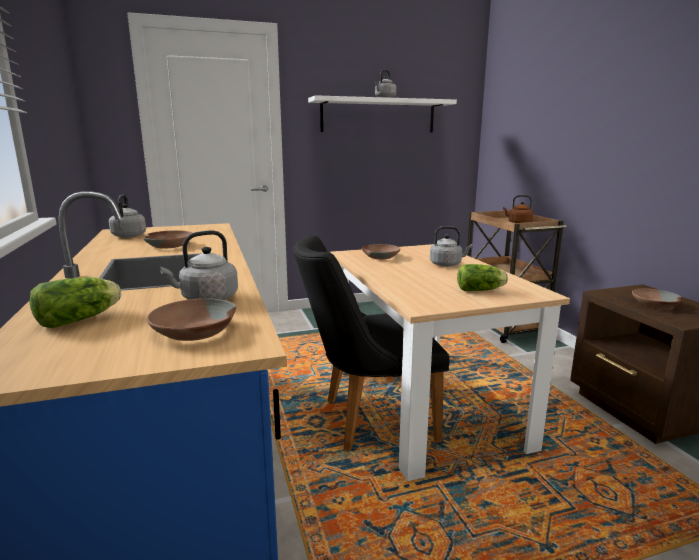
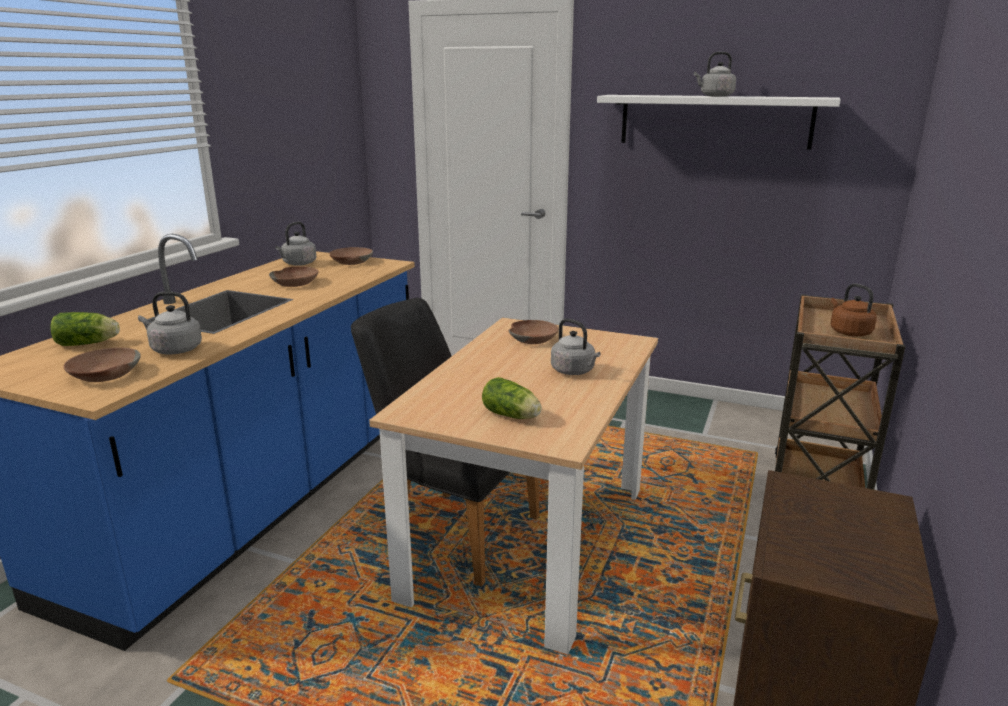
camera: 40 degrees right, 5 degrees up
brown bowl [632,289,681,309] -> brown bowl moved to [329,247,373,265]

